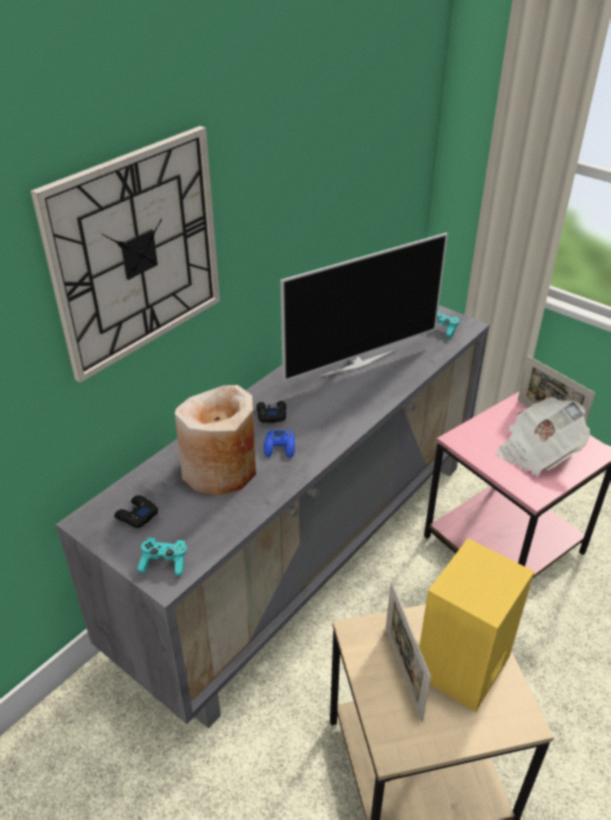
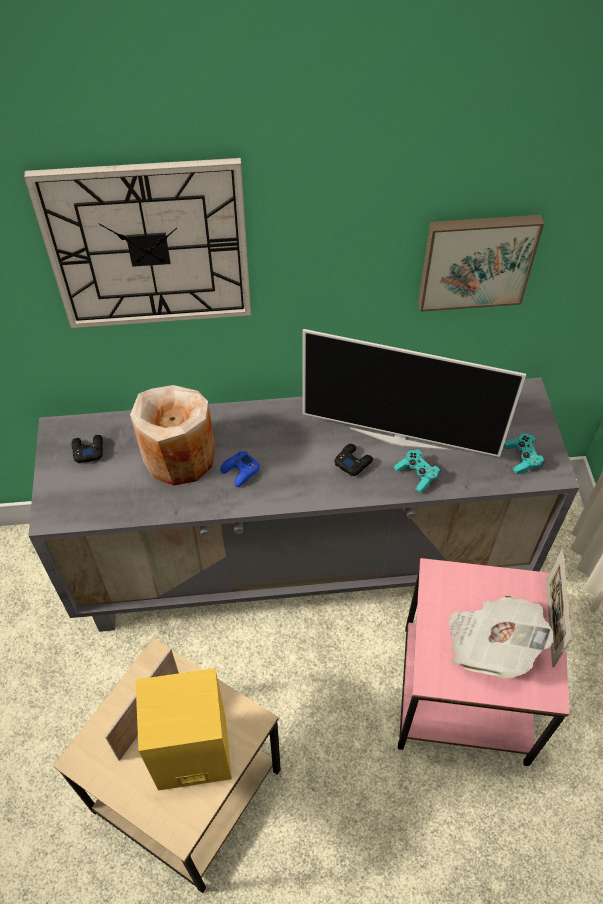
camera: 45 degrees right, 15 degrees up
turquoise game controller [137,537,187,576] -> turquoise game controller moved to [394,449,441,493]
black game controller [257,401,286,423] -> black game controller moved to [335,444,373,476]
none -> picture [418,215,544,312]

